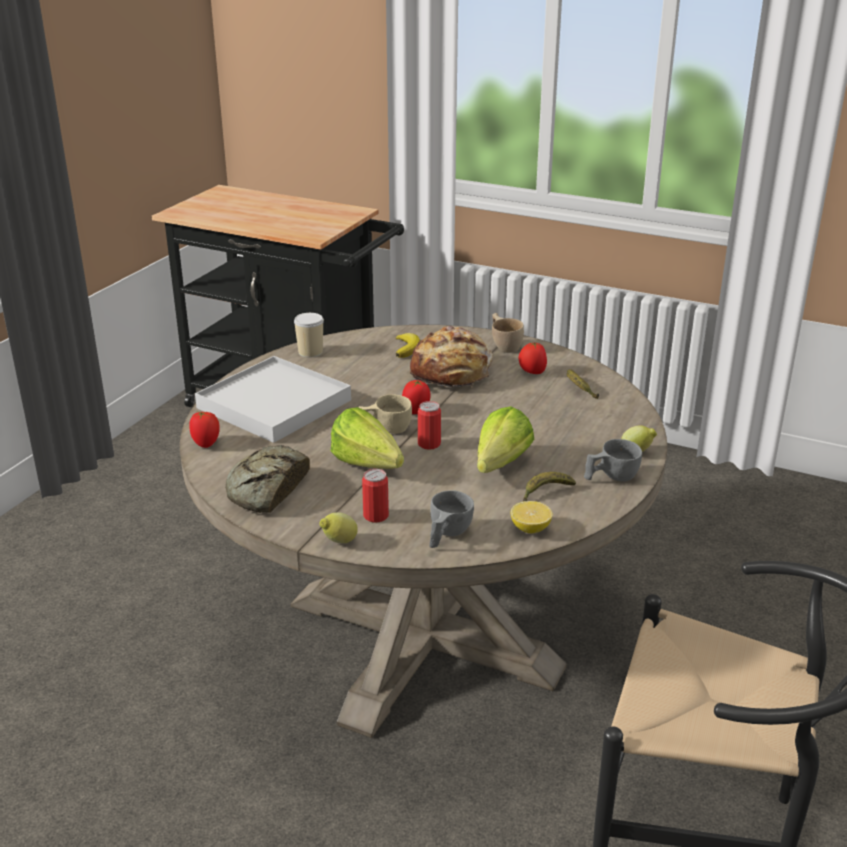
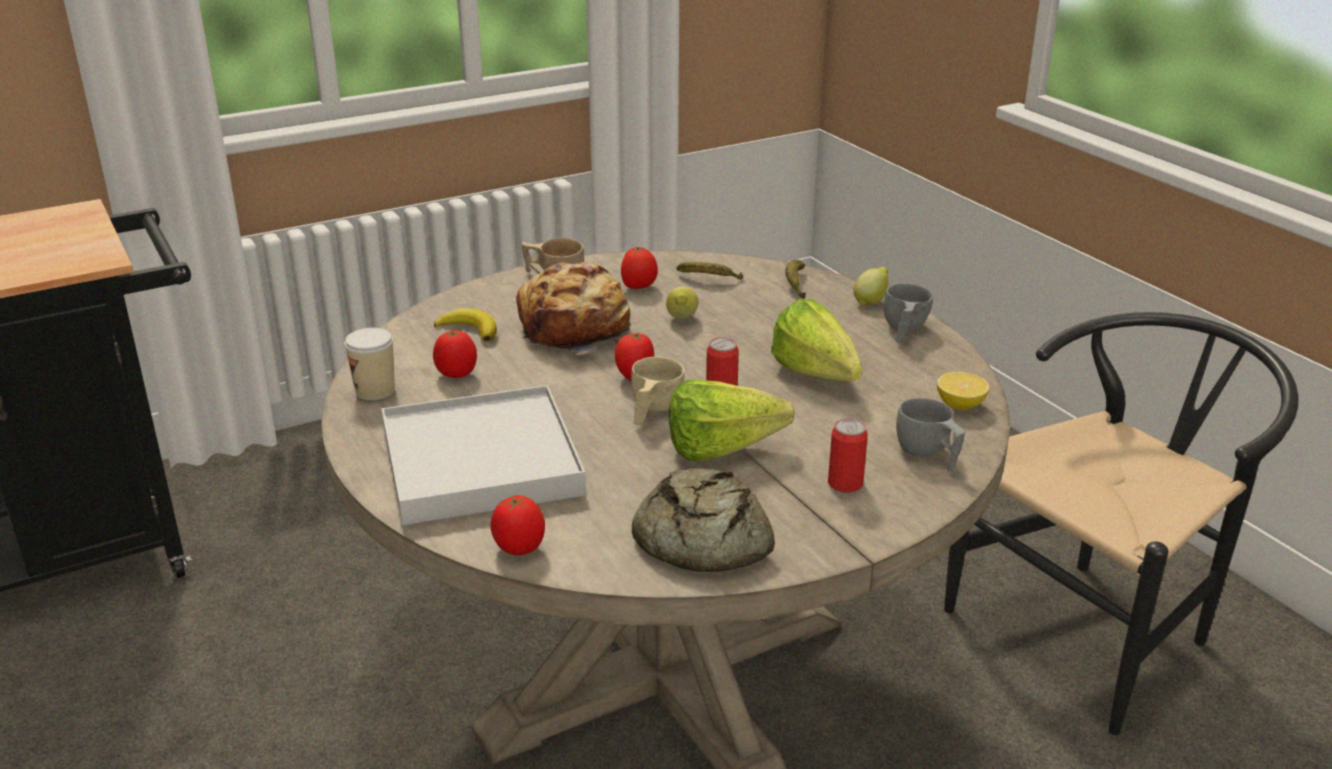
camera: 55 degrees left, 0 degrees up
lemon [320,512,358,543] -> lemon moved to [666,287,698,319]
banana [523,472,576,502] -> banana moved to [785,260,806,299]
none -> tomato [433,330,477,378]

